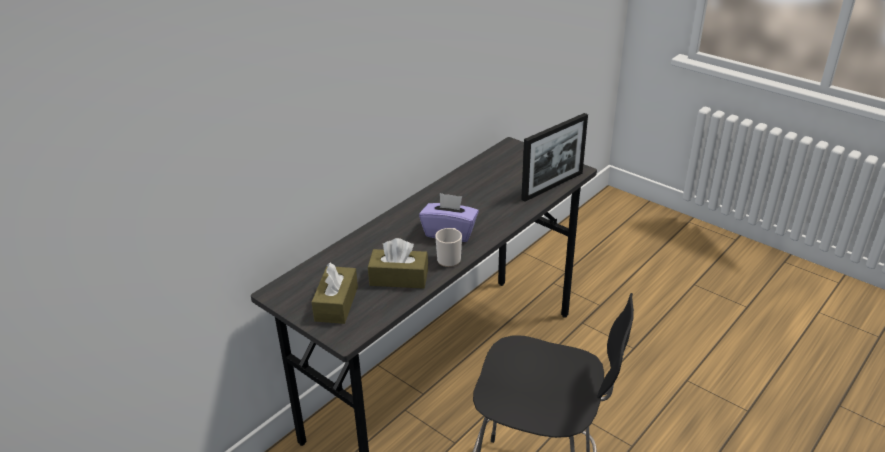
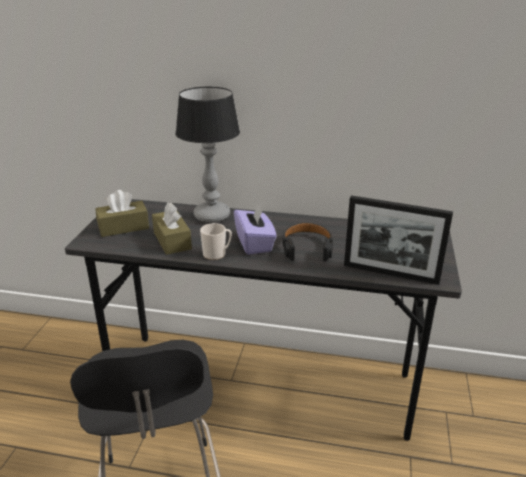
camera: 60 degrees right, 5 degrees down
none -> table lamp [175,86,240,223]
none -> black headphones [282,223,333,261]

